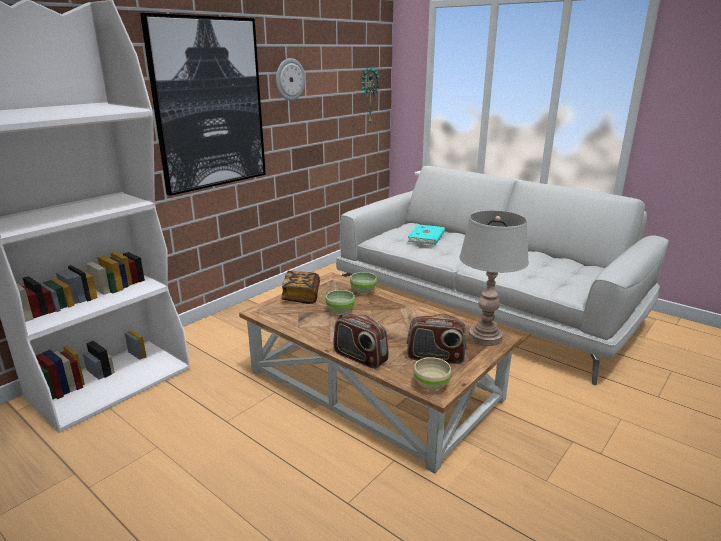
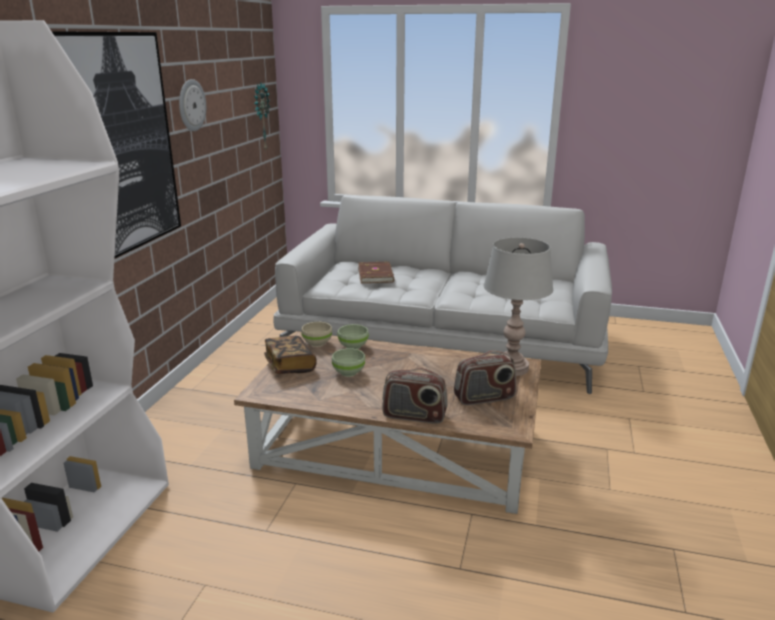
camera: 25 degrees left, 0 degrees up
turquoise book [407,224,445,245] -> brown book [358,262,394,283]
beige bowl [413,357,452,391] -> beige bowl moved to [301,322,332,347]

